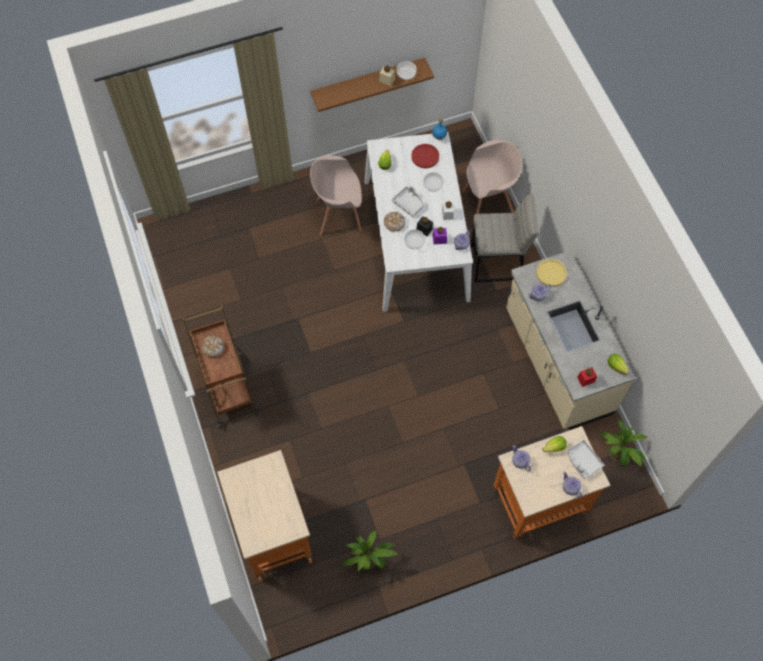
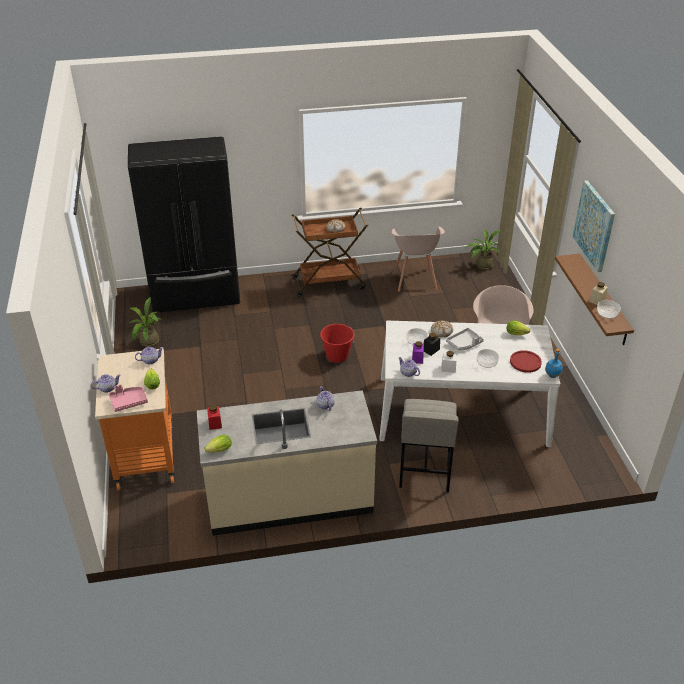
camera: 100 degrees right, 25 degrees down
orange cart [217,450,312,582] -> black fridge [128,136,240,313]
beige chair [463,140,522,214] -> beige chair moved to [392,227,445,292]
yellow plate [536,259,567,287] -> none
grey tray [568,440,604,479] -> pink tray [109,385,148,412]
potted plant [600,419,647,467] -> potted plant moved to [466,230,501,270]
none -> red bucket [320,324,355,363]
none -> picture [573,180,615,272]

